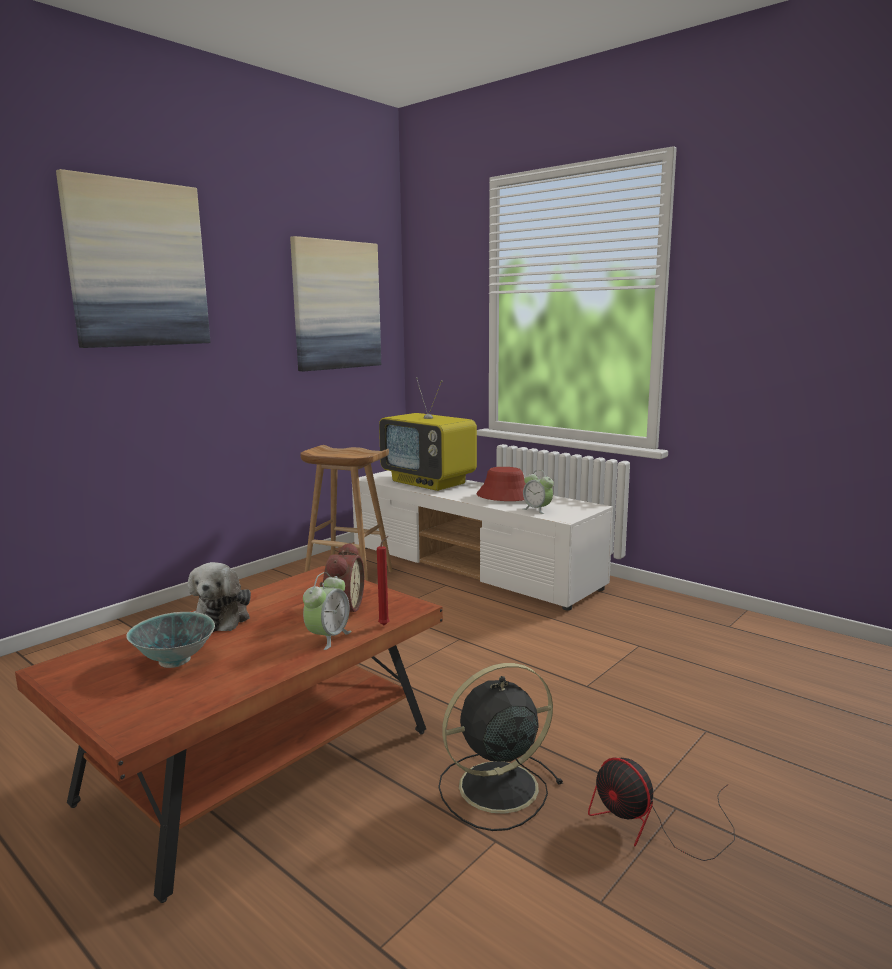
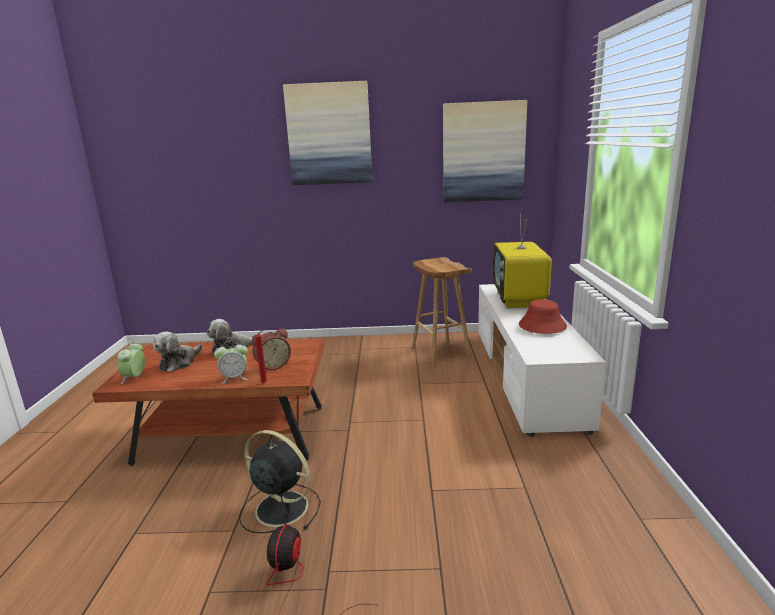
camera: 50 degrees right, 5 degrees up
bowl [126,612,215,668] -> plush toy [153,332,202,372]
alarm clock [523,470,554,514] -> alarm clock moved to [118,341,145,384]

